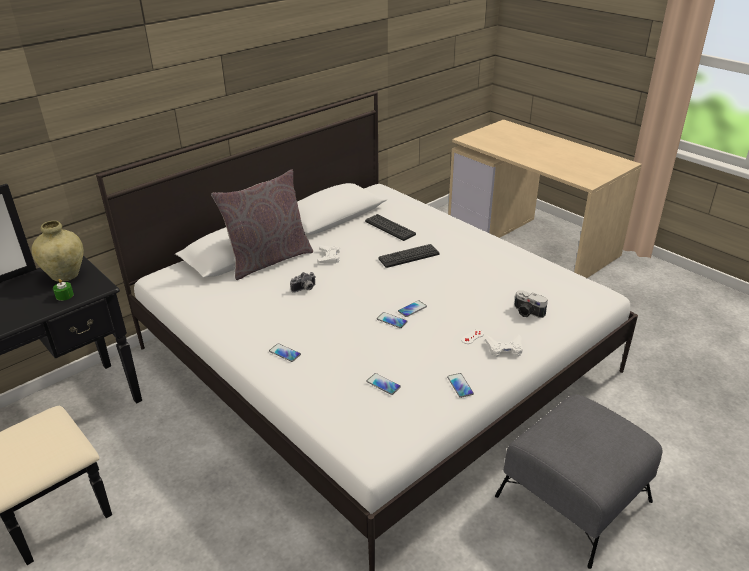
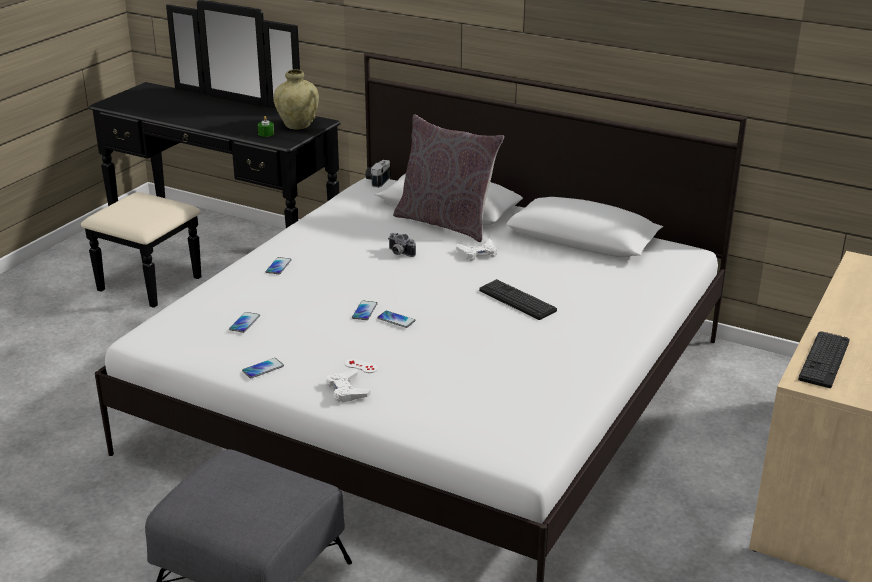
camera: 70 degrees right, 5 degrees down
keyboard [365,214,416,241] -> keyboard moved to [798,331,850,388]
camera [514,290,548,318] -> camera moved to [365,160,391,188]

